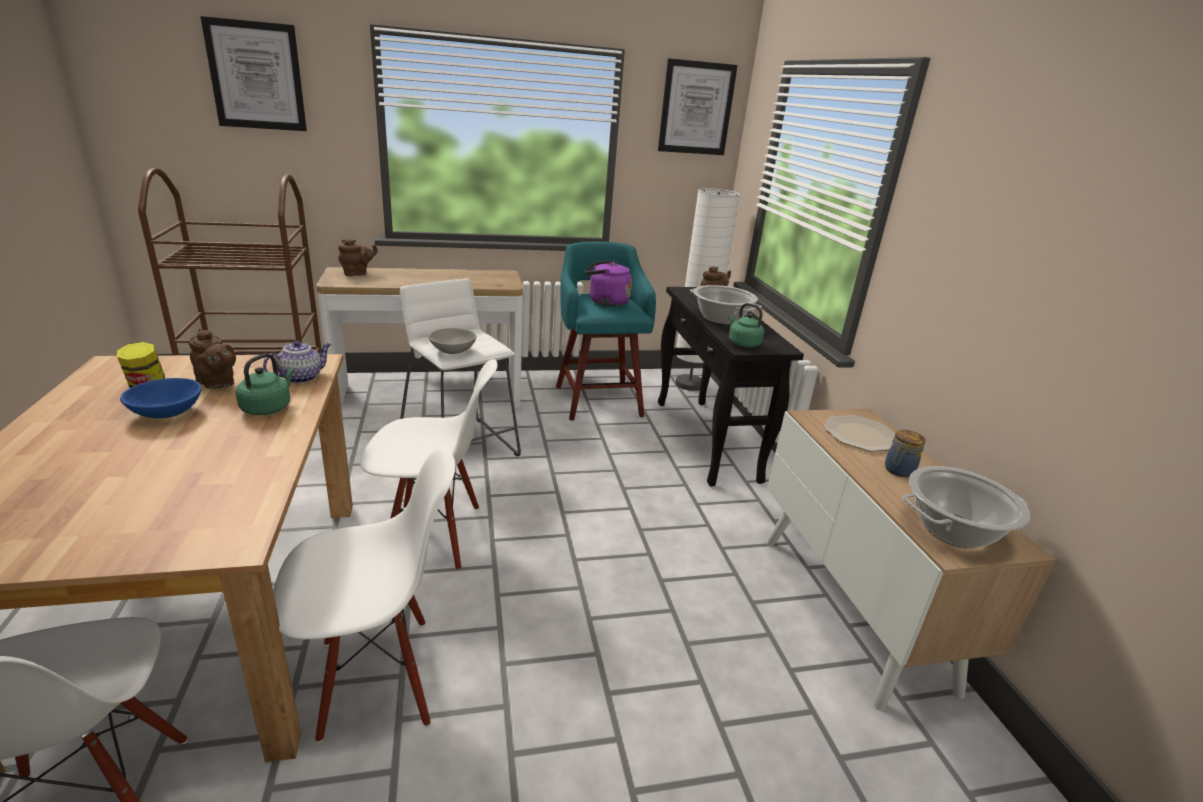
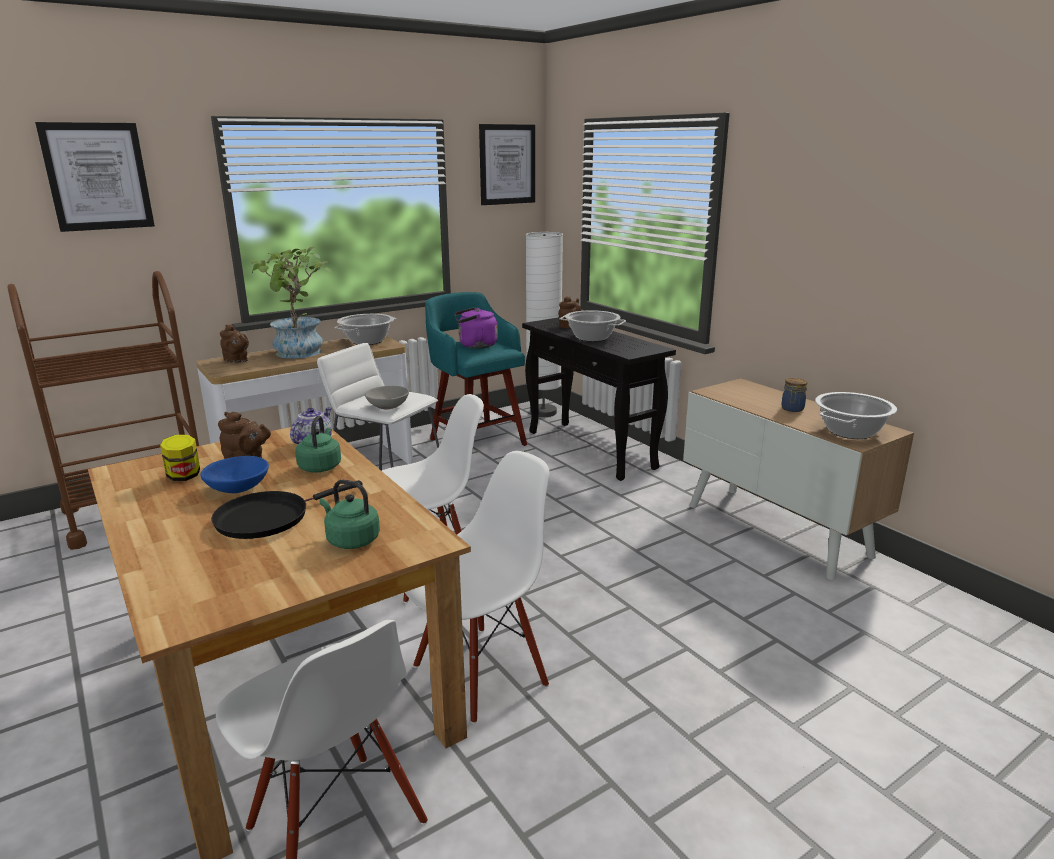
camera: 20 degrees left, 5 degrees down
brown teapot [338,239,378,276] -> brown teapot turned 90 degrees clockwise [220,324,249,363]
green kettle [728,303,764,348] -> green kettle moved to [320,479,380,549]
plate [824,415,895,452] -> none
none -> black frying pan [211,480,363,539]
none -> potted plant [251,246,332,359]
none -> cooking pot [334,314,396,345]

